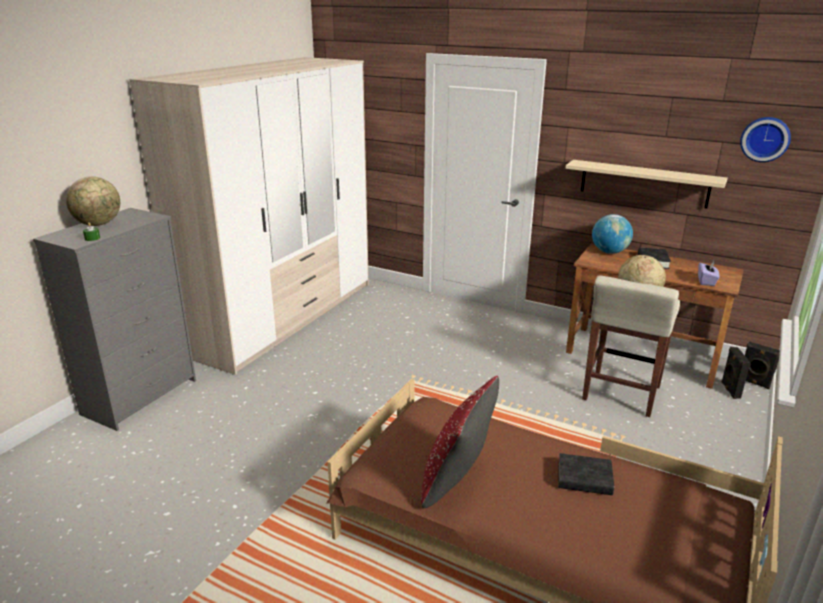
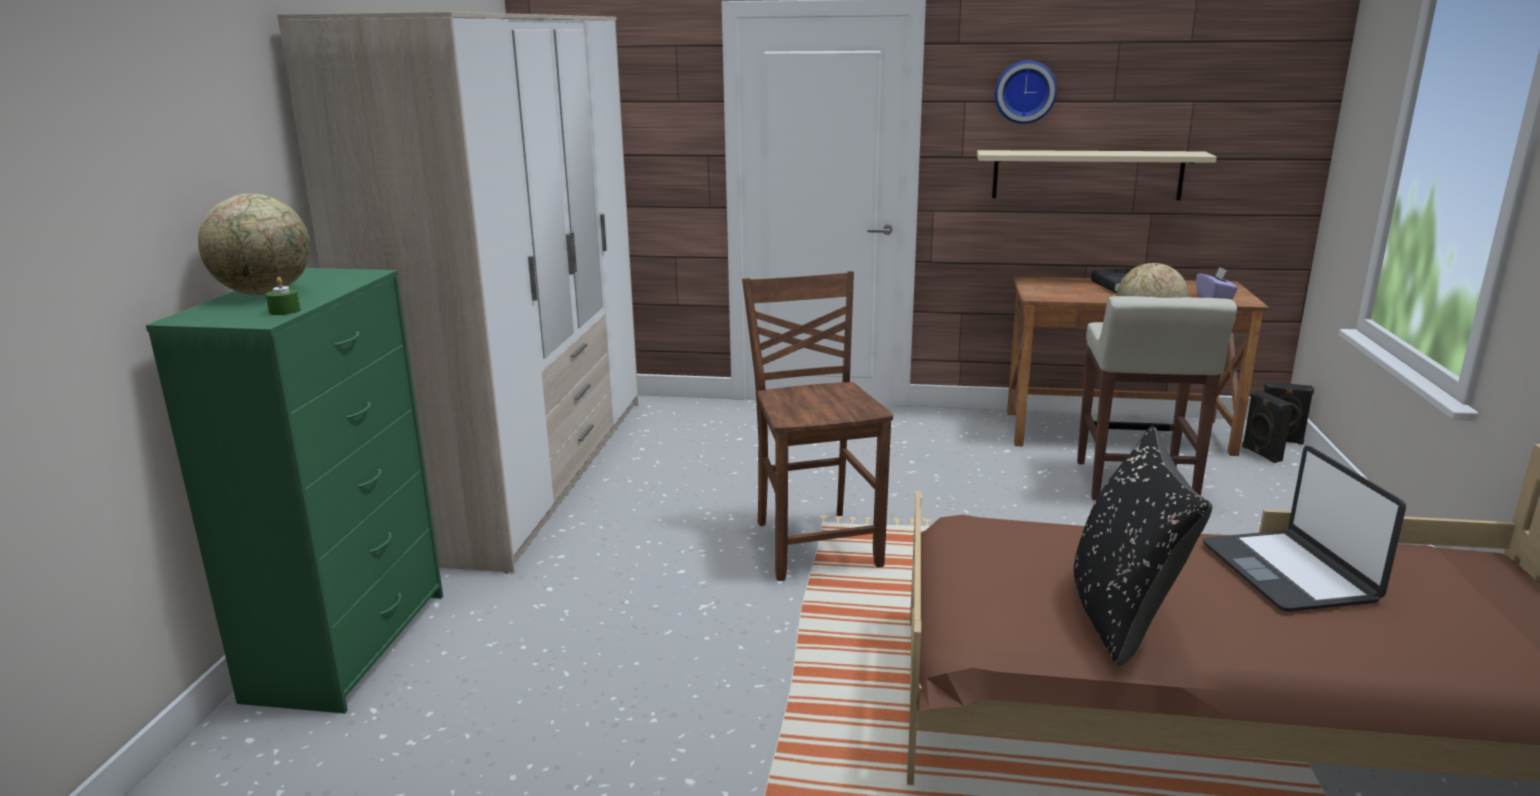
camera: 20 degrees left, 5 degrees down
grey dresser [33,208,196,431] -> green dresser [146,268,443,713]
red pillow [421,376,499,508] -> black pillow [1074,426,1212,666]
black book [558,453,614,495] -> laptop [1203,446,1406,612]
globe [592,214,633,254] -> none
wall clock [740,117,791,162] -> wall clock moved to [994,60,1057,124]
none -> brown chair [742,271,893,581]

